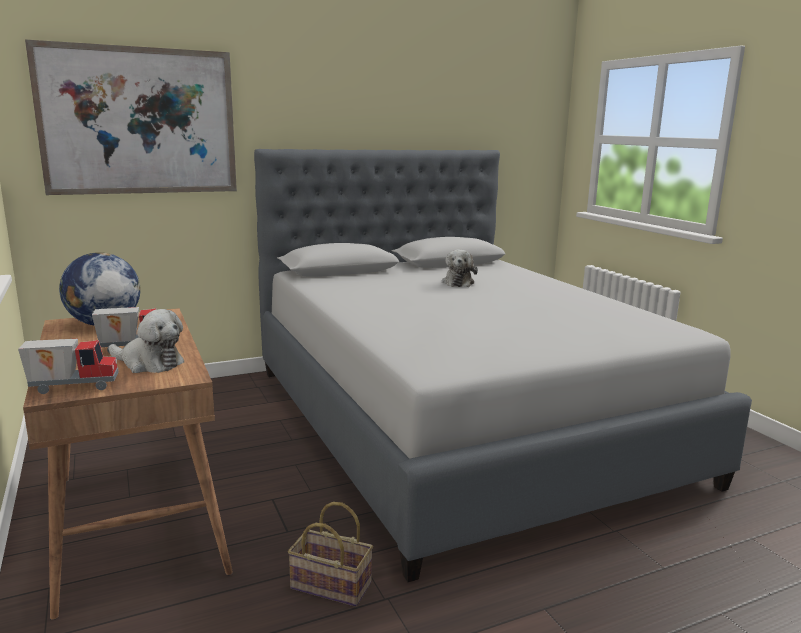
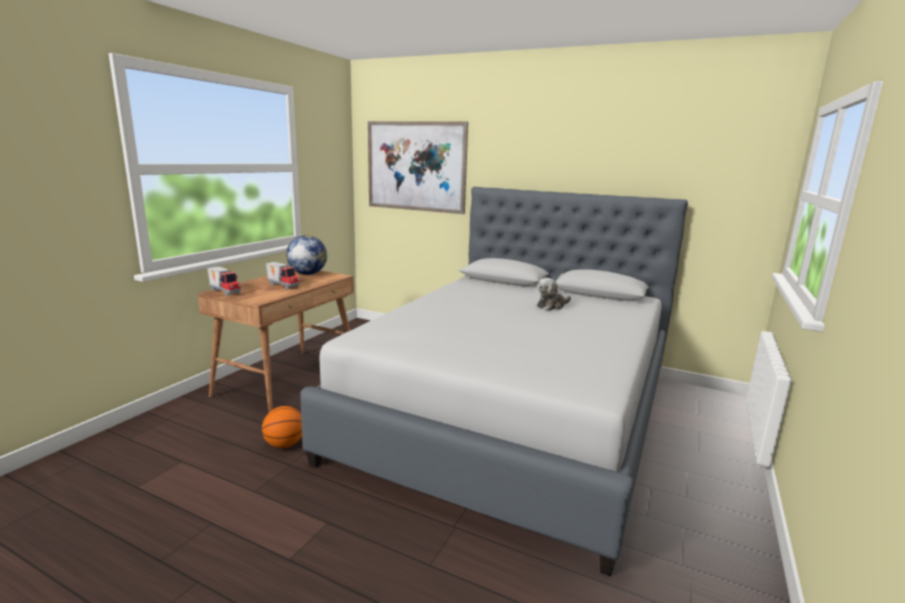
camera: 50 degrees right, 0 degrees up
plush toy [109,309,184,373] -> none
basket [288,502,373,607] -> basketball [262,406,302,448]

